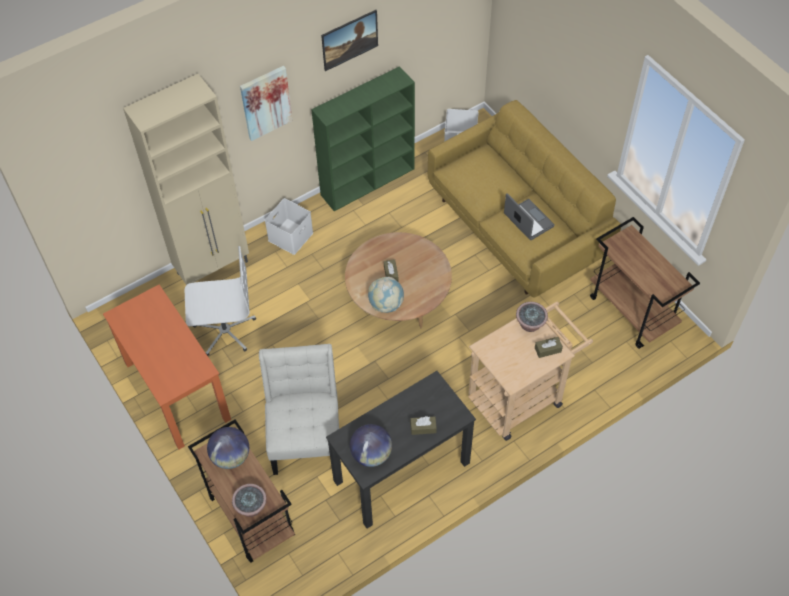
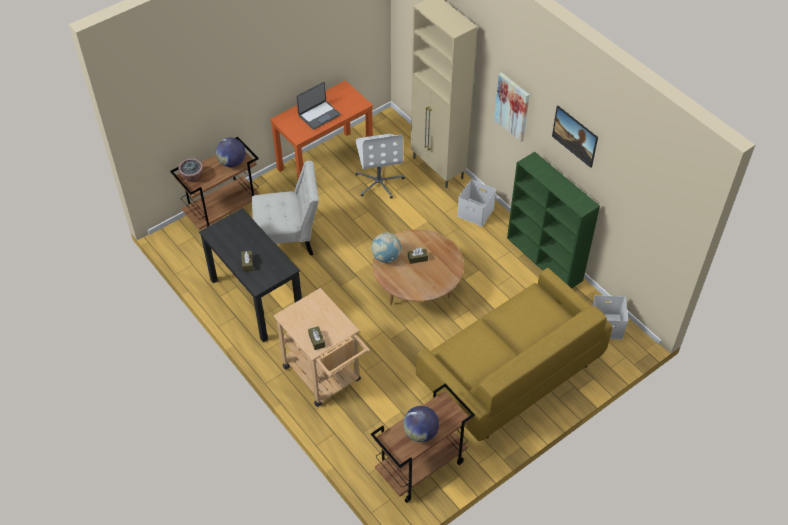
camera: 85 degrees right, 5 degrees down
globe [350,424,392,467] -> globe moved to [403,406,439,442]
laptop [504,193,555,240] -> laptop moved to [296,82,341,130]
potted plant [516,302,548,332] -> none

